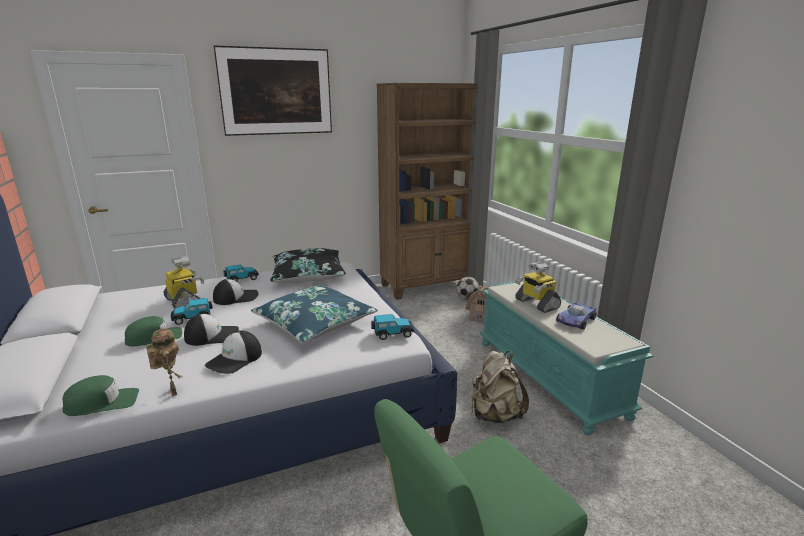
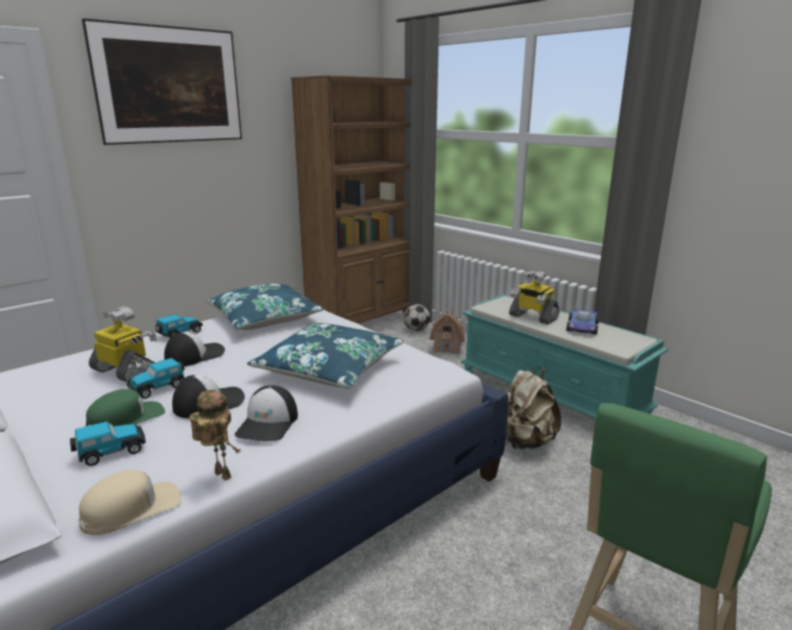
camera: 20 degrees left, 0 degrees up
green cap [62,375,139,416] -> beige cap [79,470,181,535]
black pillow [270,248,346,283] -> blue pillow [206,283,324,330]
toy car [371,314,414,340] -> toy car moved to [70,421,146,466]

